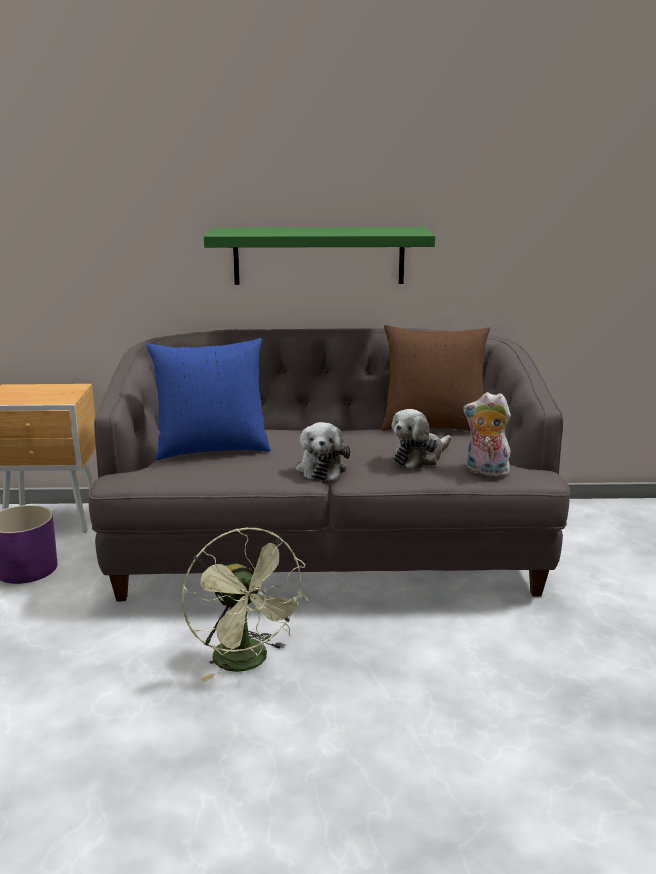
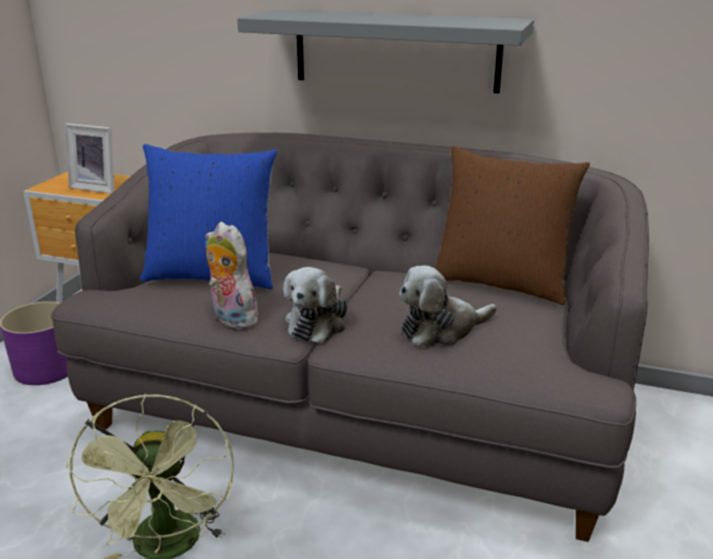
camera: 20 degrees right, 5 degrees up
green shelf [204,227,435,285] -> grey shelf [237,9,534,93]
plush toy [463,392,514,477] -> plush toy moved to [205,222,258,329]
none -> picture frame [65,123,114,194]

